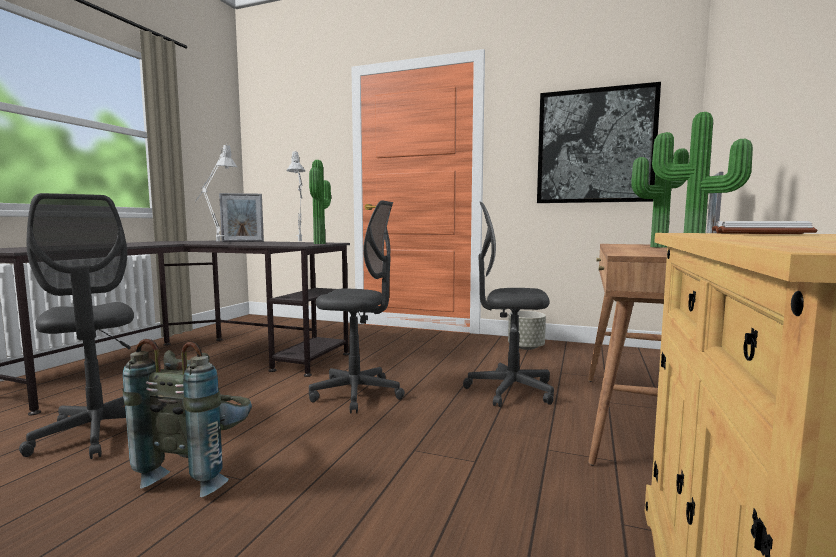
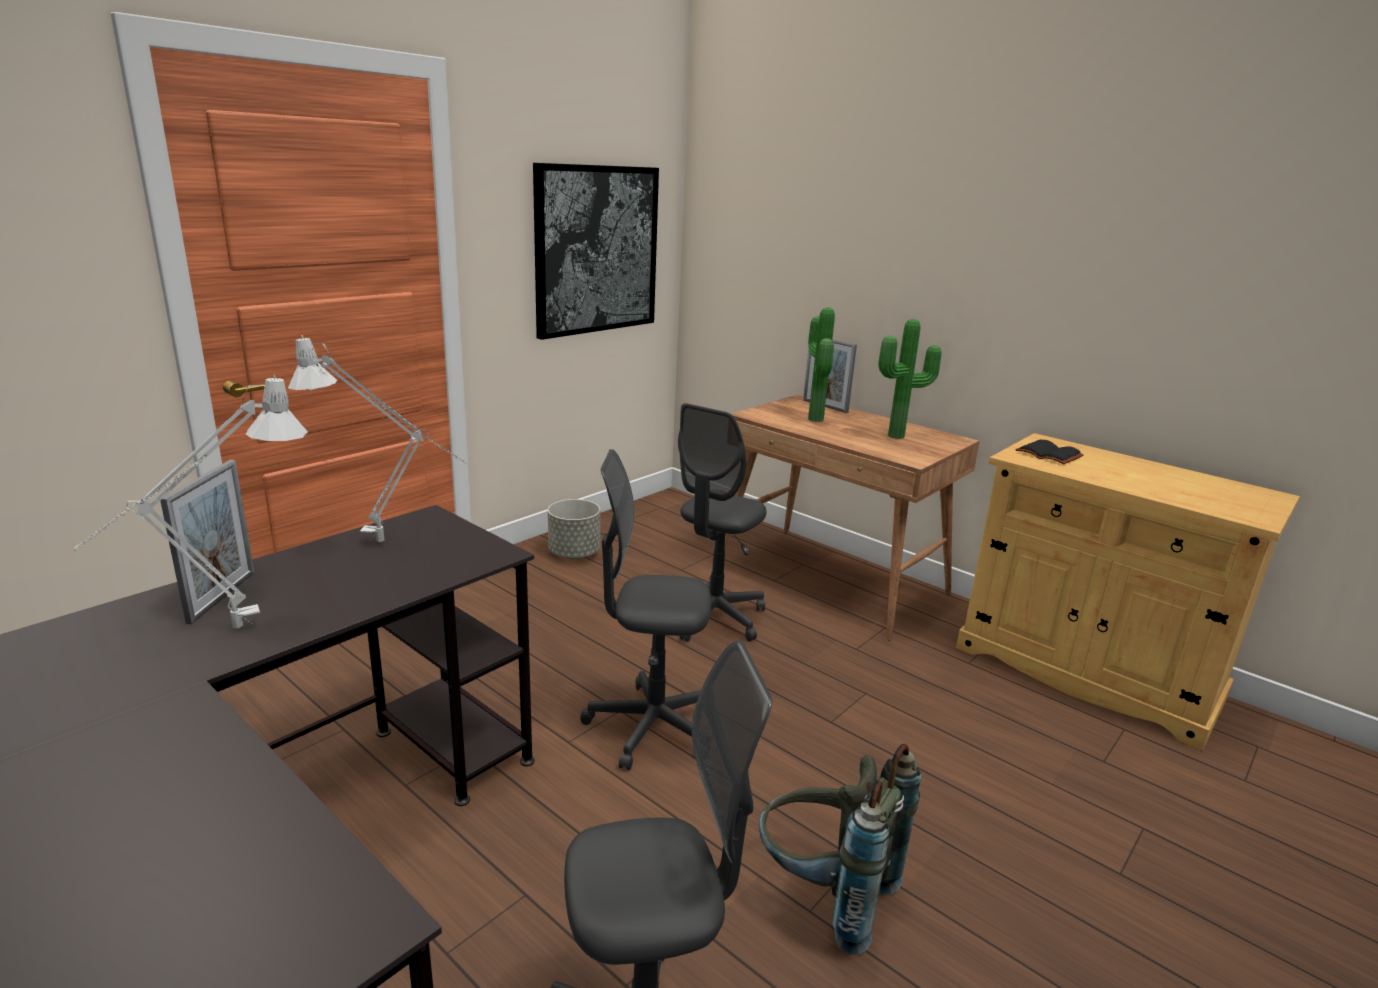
camera: 70 degrees left, 15 degrees up
potted plant [309,160,331,244] -> none
grey office chair [309,200,405,414] -> grey office chair turned 120 degrees counterclockwise [580,449,711,771]
white book [712,221,818,234] -> black book [1015,440,1084,465]

